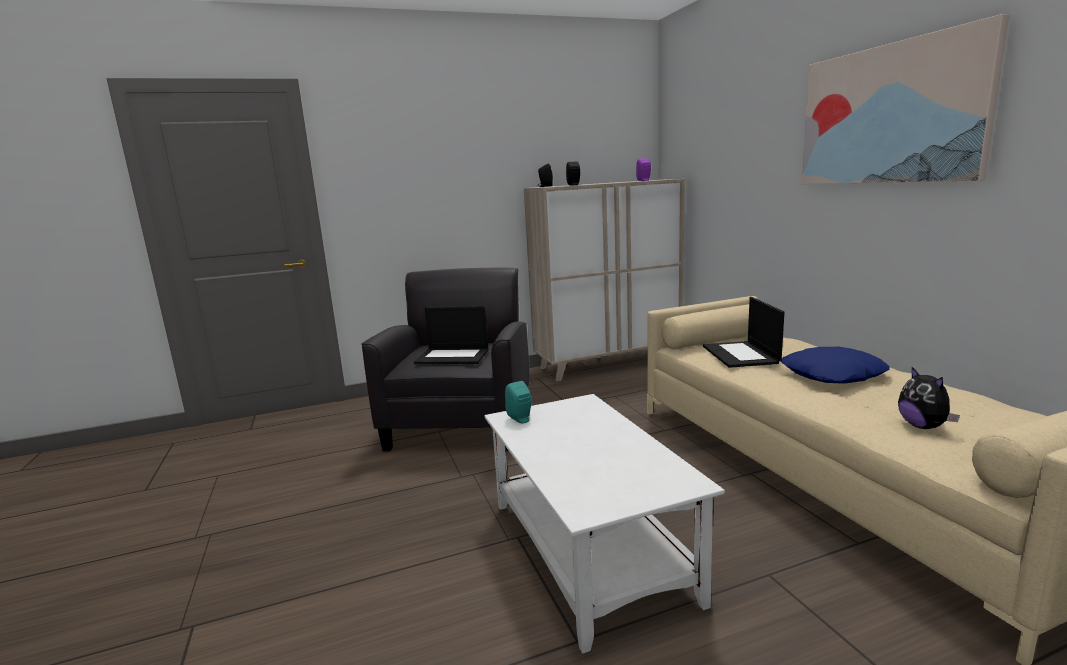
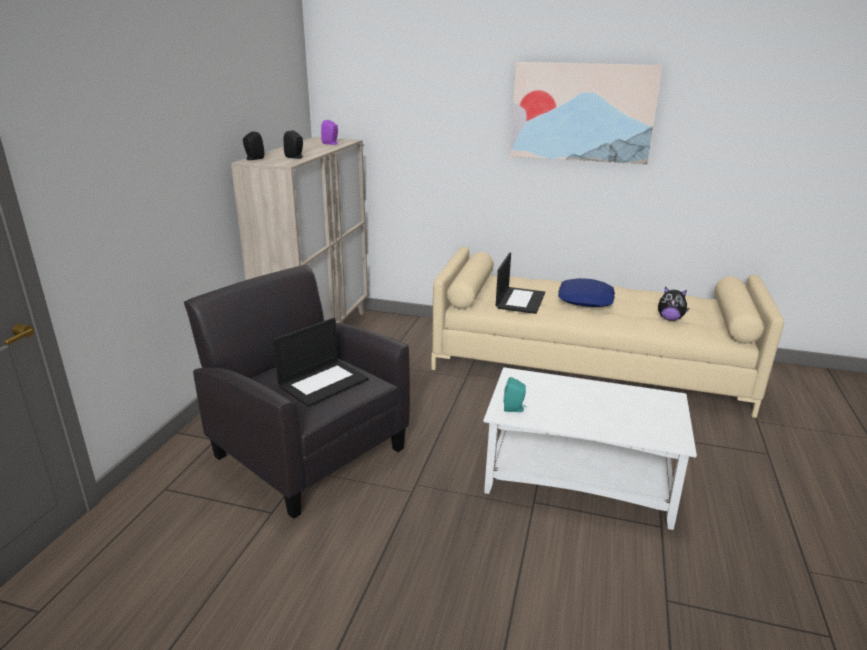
camera: 55 degrees left, 10 degrees up
laptop [703,297,784,368] -> laptop turned 105 degrees counterclockwise [496,253,545,314]

